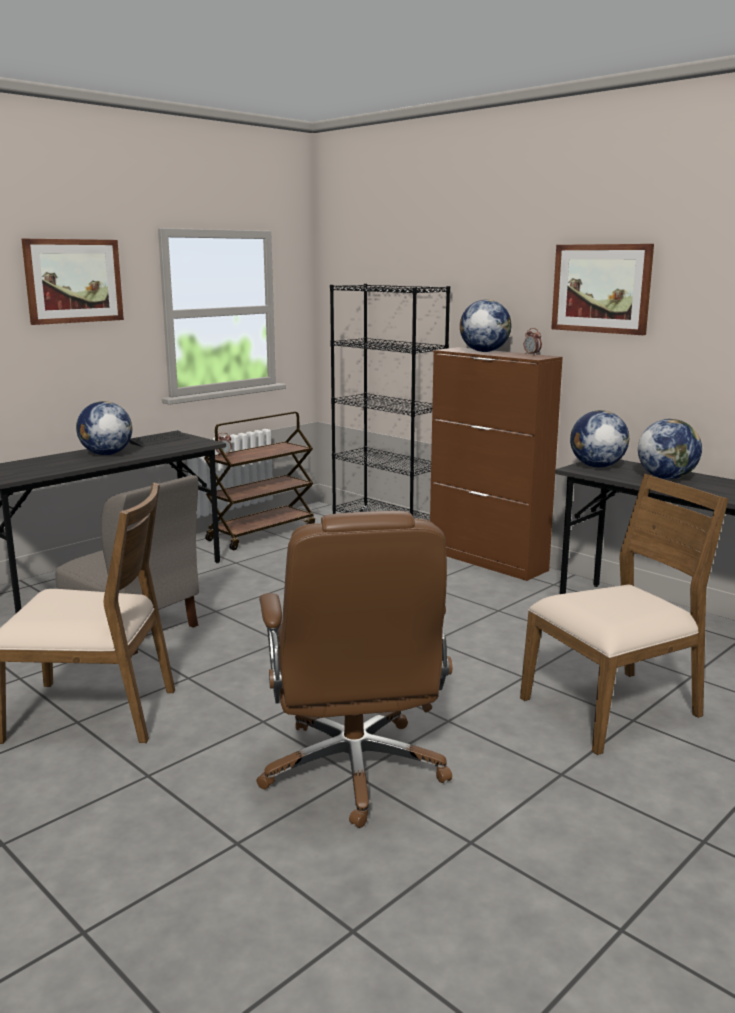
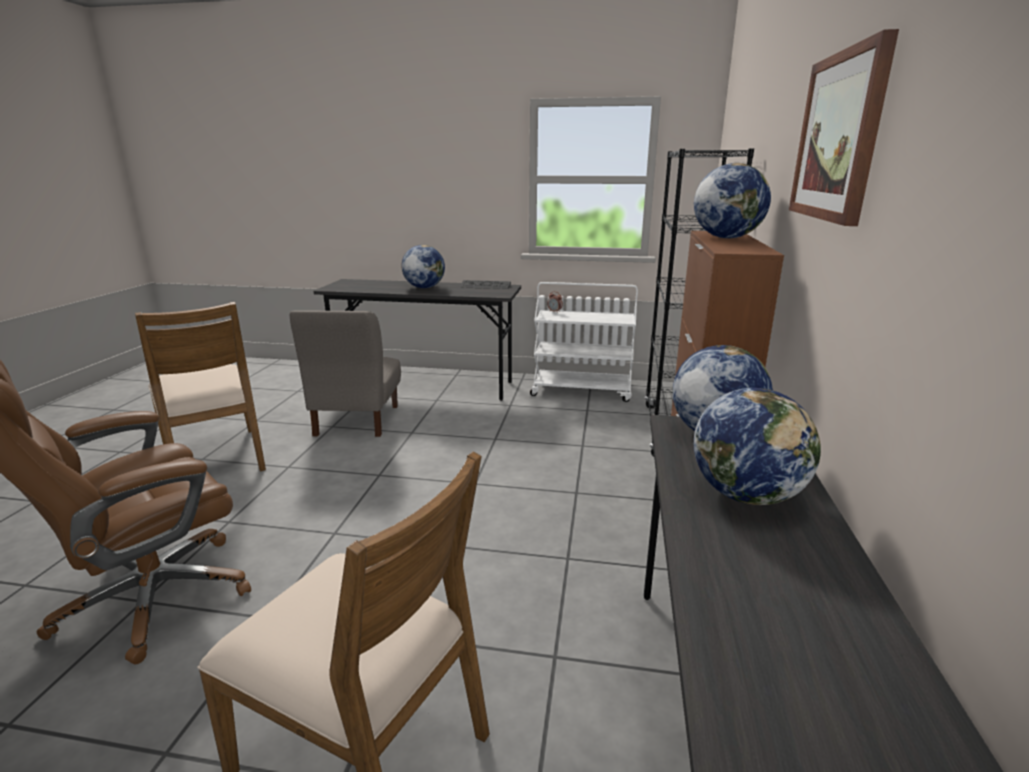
camera: 55 degrees right, 5 degrees up
picture [22,239,124,325] -> none
brown cart [204,411,315,550] -> white cart [530,282,638,402]
alarm clock [524,328,542,355] -> none

